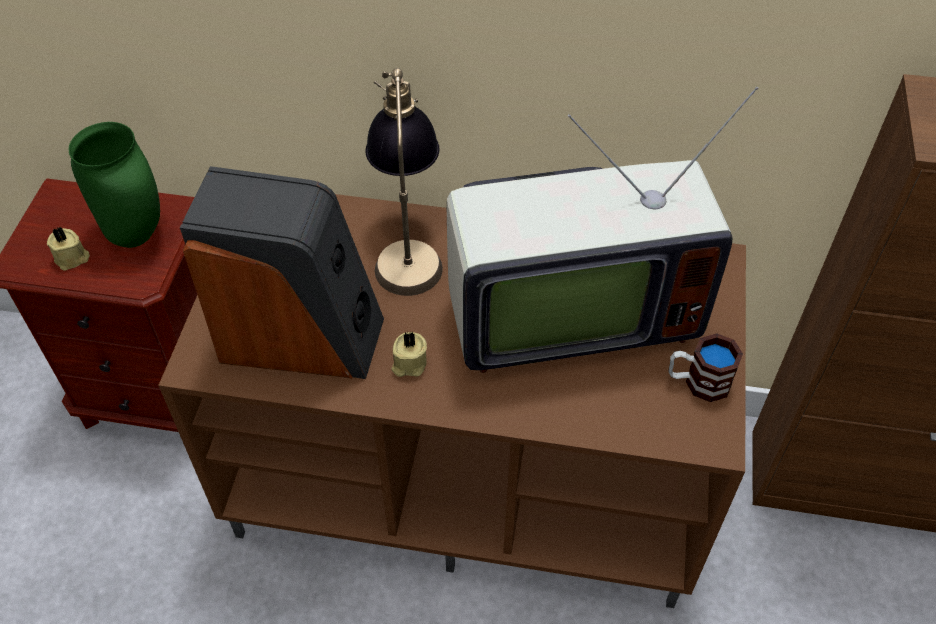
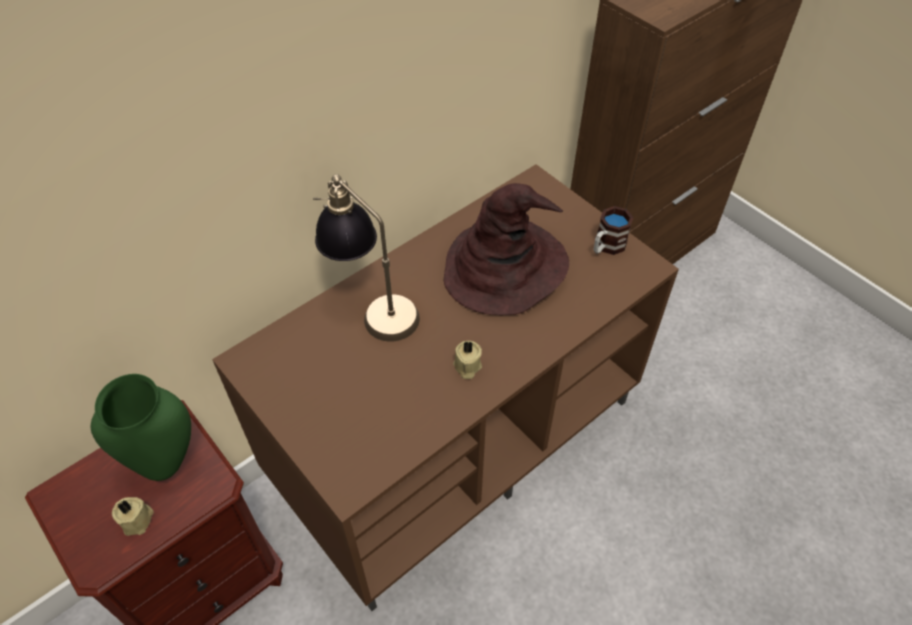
camera: 50 degrees left, 0 degrees up
speaker [180,166,384,379] -> none
television [447,87,758,373] -> brown hat [444,183,569,315]

